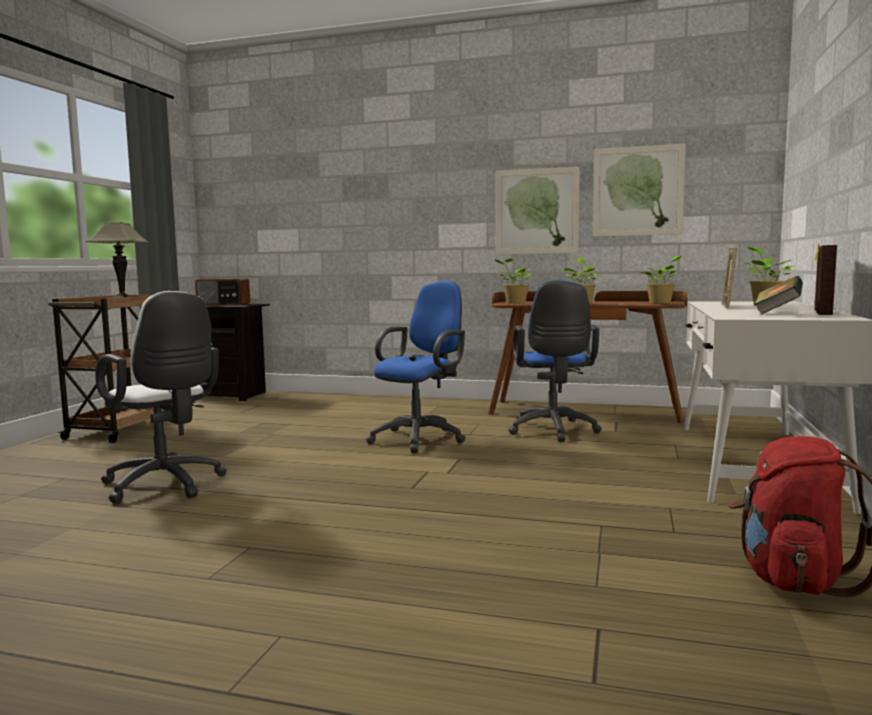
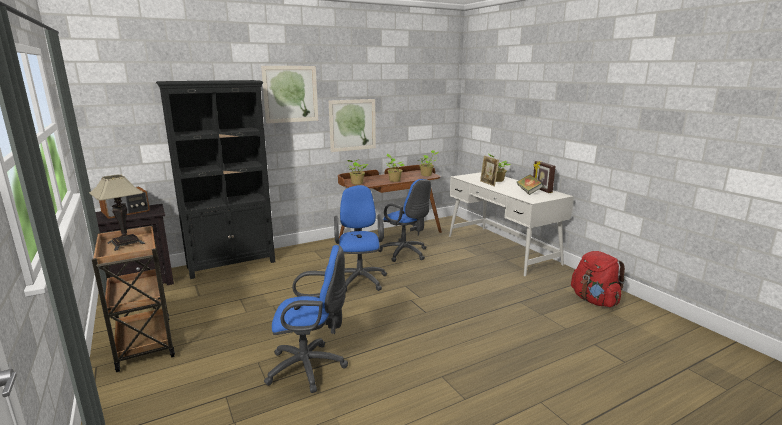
camera: 45 degrees left, 10 degrees up
white office chair [95,291,227,503] -> blue office chair [264,245,348,393]
picture [593,144,686,237] -> picture moved to [261,66,318,124]
none -> black bookcase [156,80,275,279]

